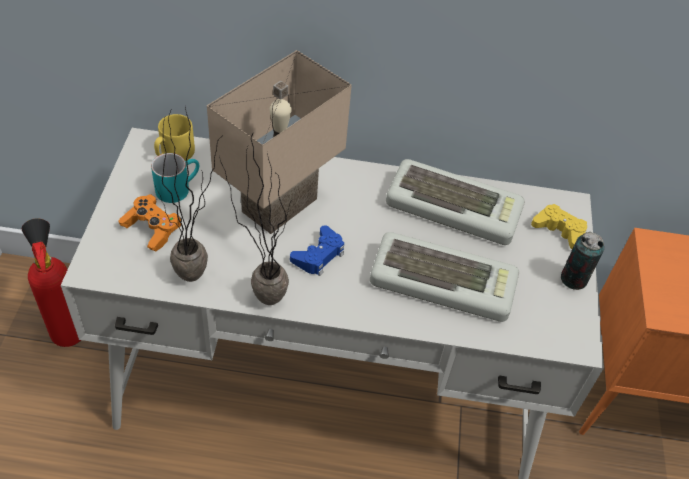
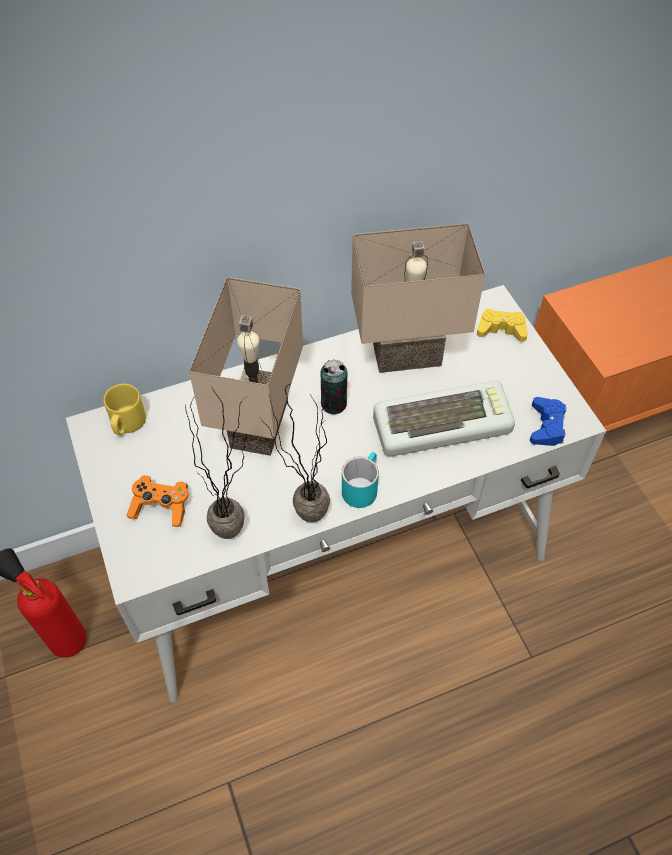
camera: 25 degrees left, 5 degrees up
turquoise mug [151,153,199,203] -> turquoise mug moved to [342,452,379,508]
blue game controller [290,225,344,276] -> blue game controller moved to [530,397,566,446]
keyboard [386,159,525,245] -> beige table lamp [351,223,485,373]
can [561,232,604,290] -> can moved to [321,360,347,415]

